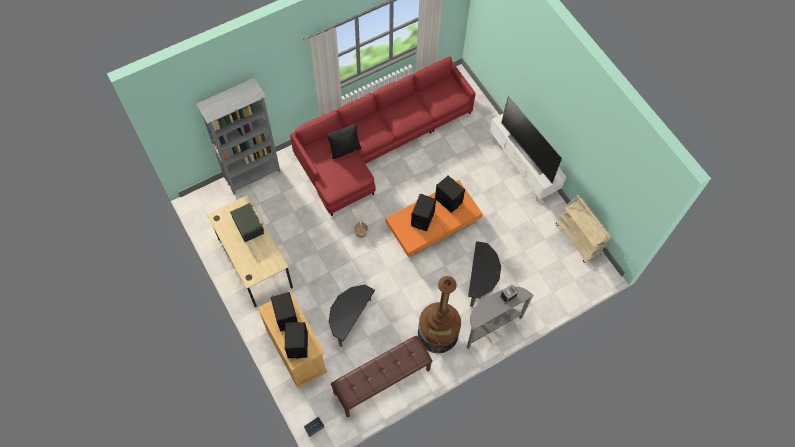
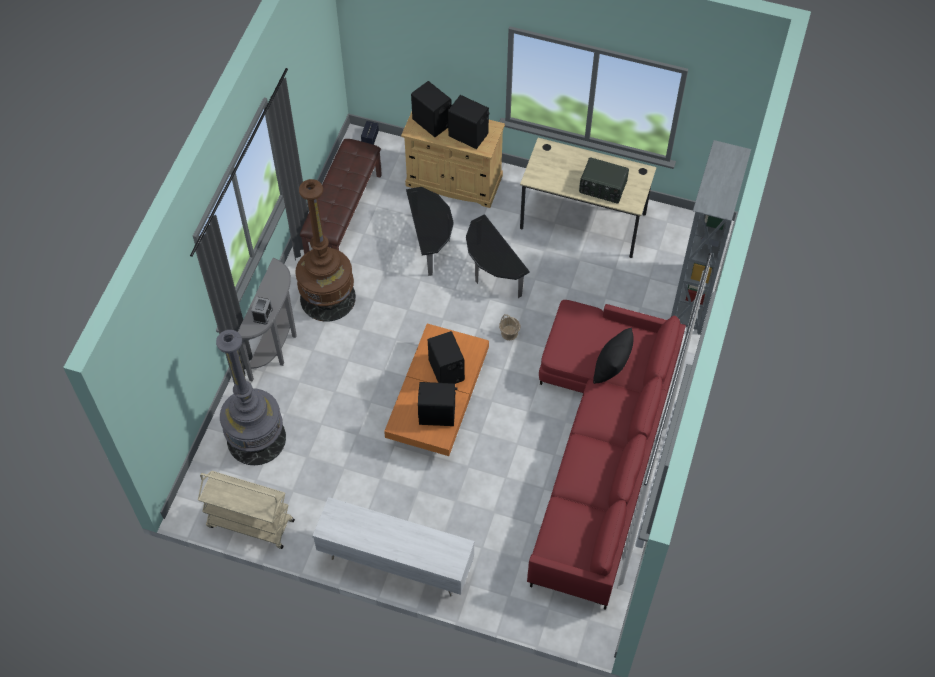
camera: 140 degrees right, 5 degrees down
side table [468,241,501,307] -> side table moved to [466,214,530,298]
television [501,96,562,183] -> none
none -> grey floor lamp [216,330,286,465]

